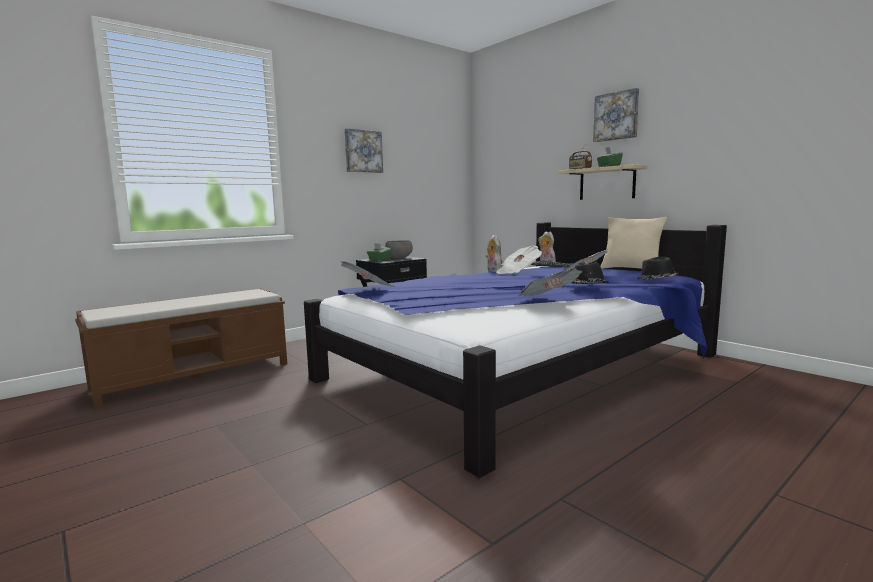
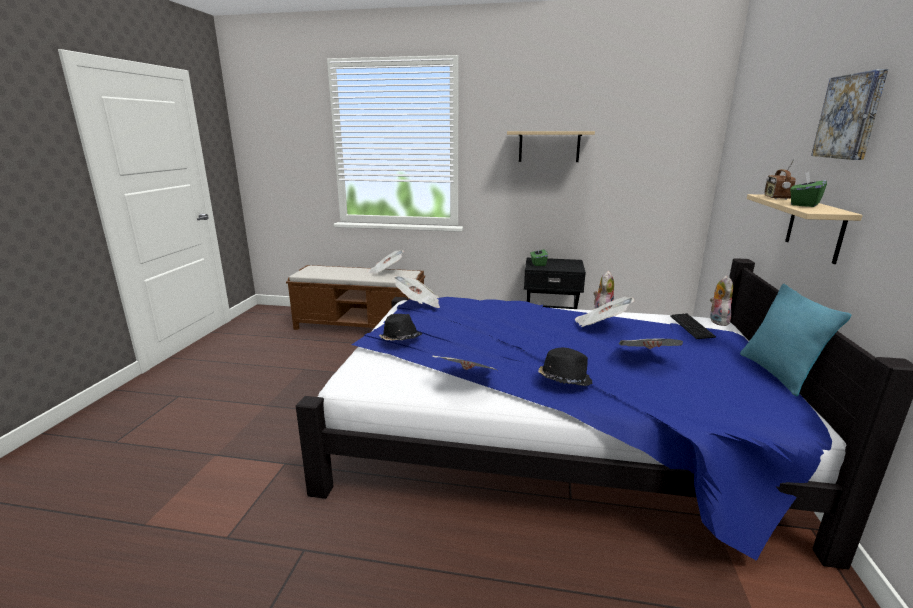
camera: 50 degrees right, 10 degrees up
picture [345,128,383,173] -> beige shelf [507,131,595,162]
grey bowl [385,240,413,258] -> none
beige pillow [600,217,667,269] -> turquoise pillow [740,284,851,397]
black hat [637,257,678,280] -> black hat moved to [379,314,422,341]
none -> newspaper [367,250,404,274]

